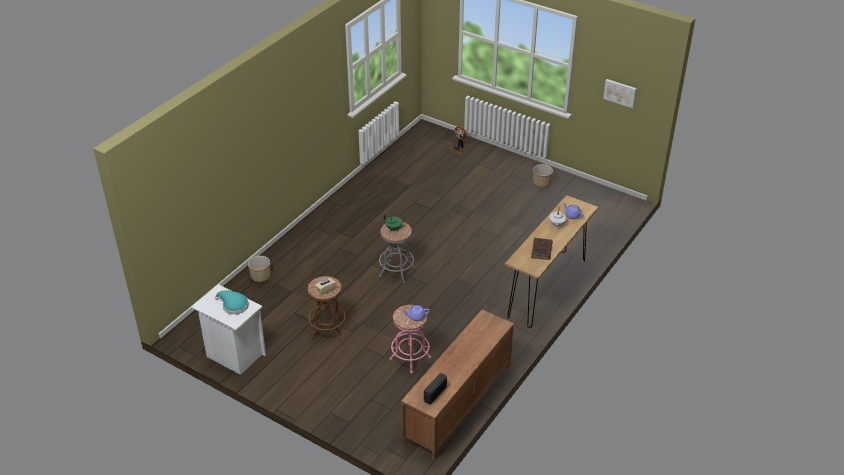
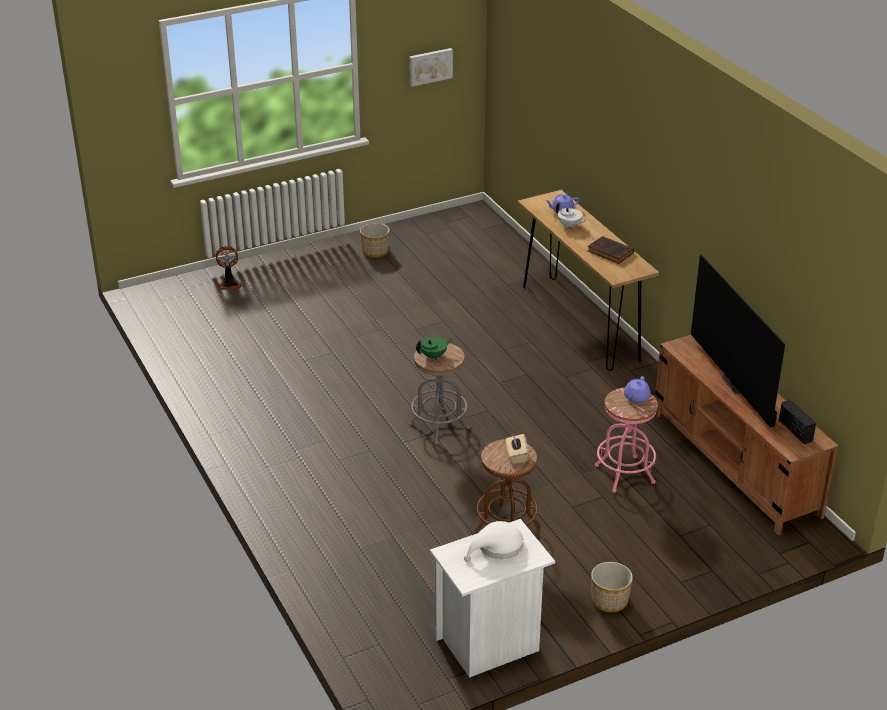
camera: 60 degrees left, 5 degrees down
turquoise hat [215,291,249,314] -> white hat [464,521,524,562]
planter [248,256,270,283] -> planter moved to [591,562,633,613]
none -> television [691,254,785,428]

